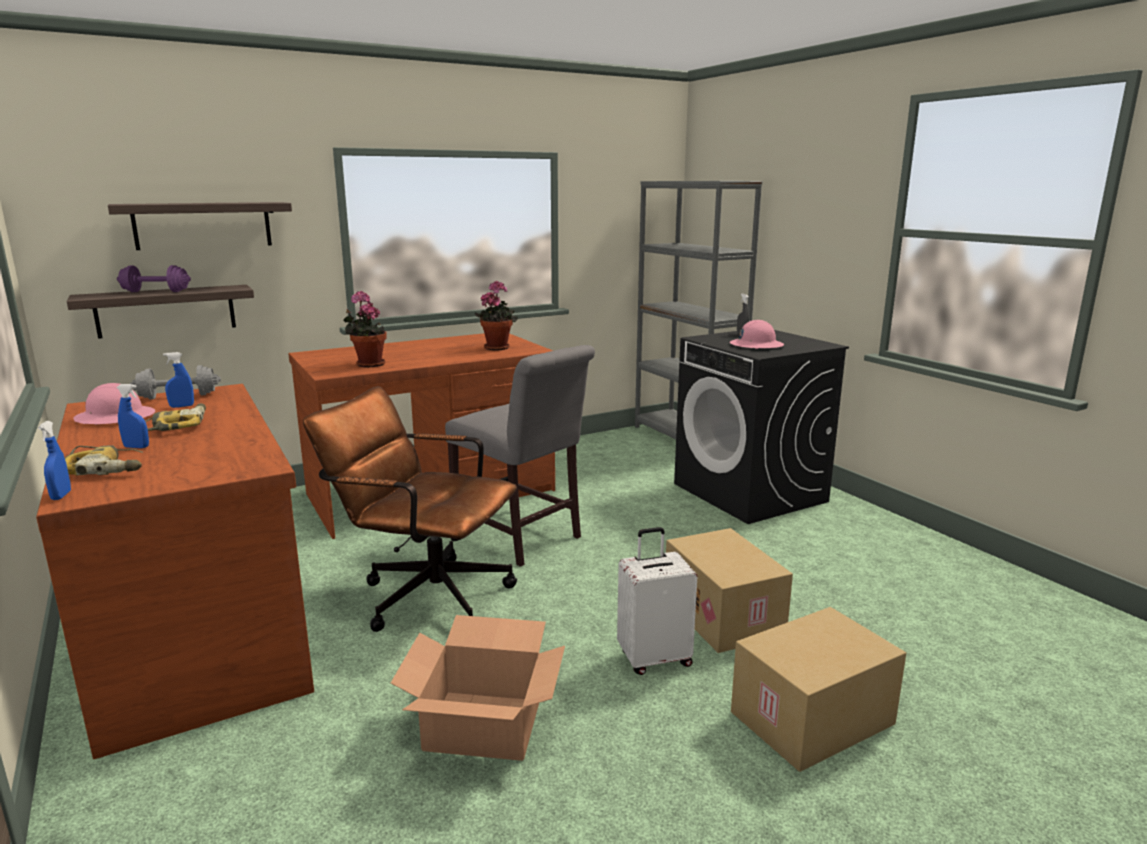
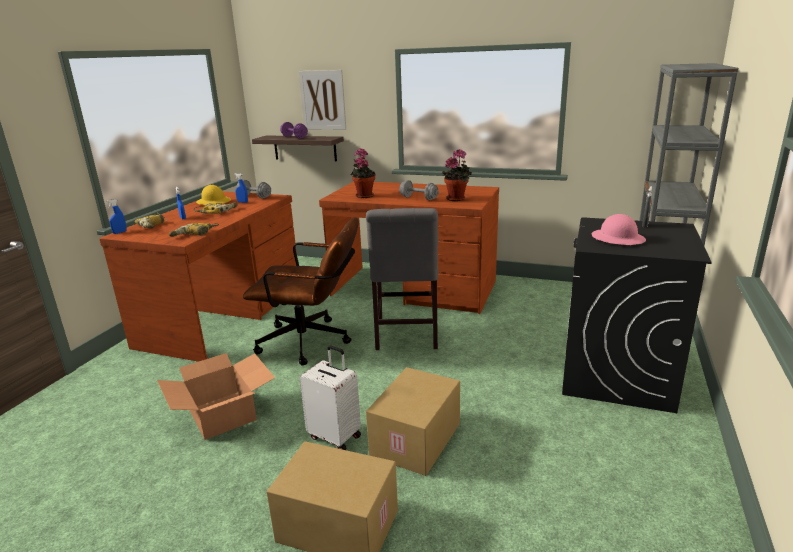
camera: 50 degrees right, 5 degrees up
pink hard hat [73,383,156,425] -> yellow hard hat [196,185,231,205]
shelf [108,202,292,250] -> picture [299,70,346,130]
brown office chair [303,386,517,632] -> brown office chair turned 120 degrees clockwise [243,217,359,365]
none -> power drill [169,223,219,237]
none -> grey dumbbell [399,180,439,200]

